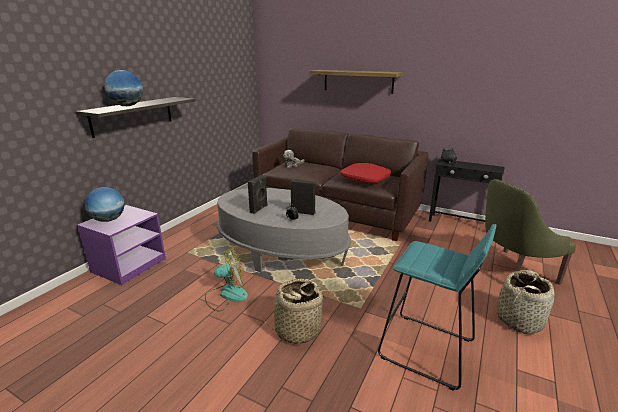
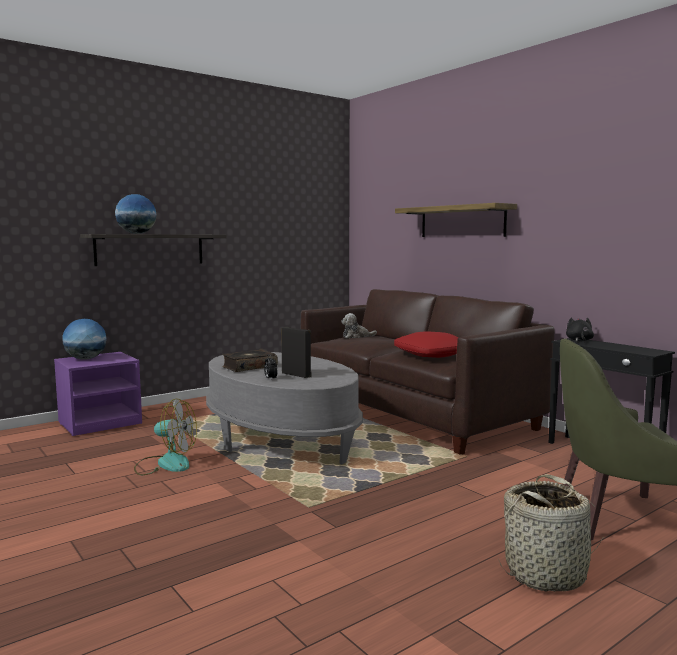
camera: 25 degrees right, 15 degrees down
black speaker [248,175,268,214] -> book [222,349,278,372]
basket [263,279,326,345] -> none
turquoise stool [378,224,496,391] -> none

